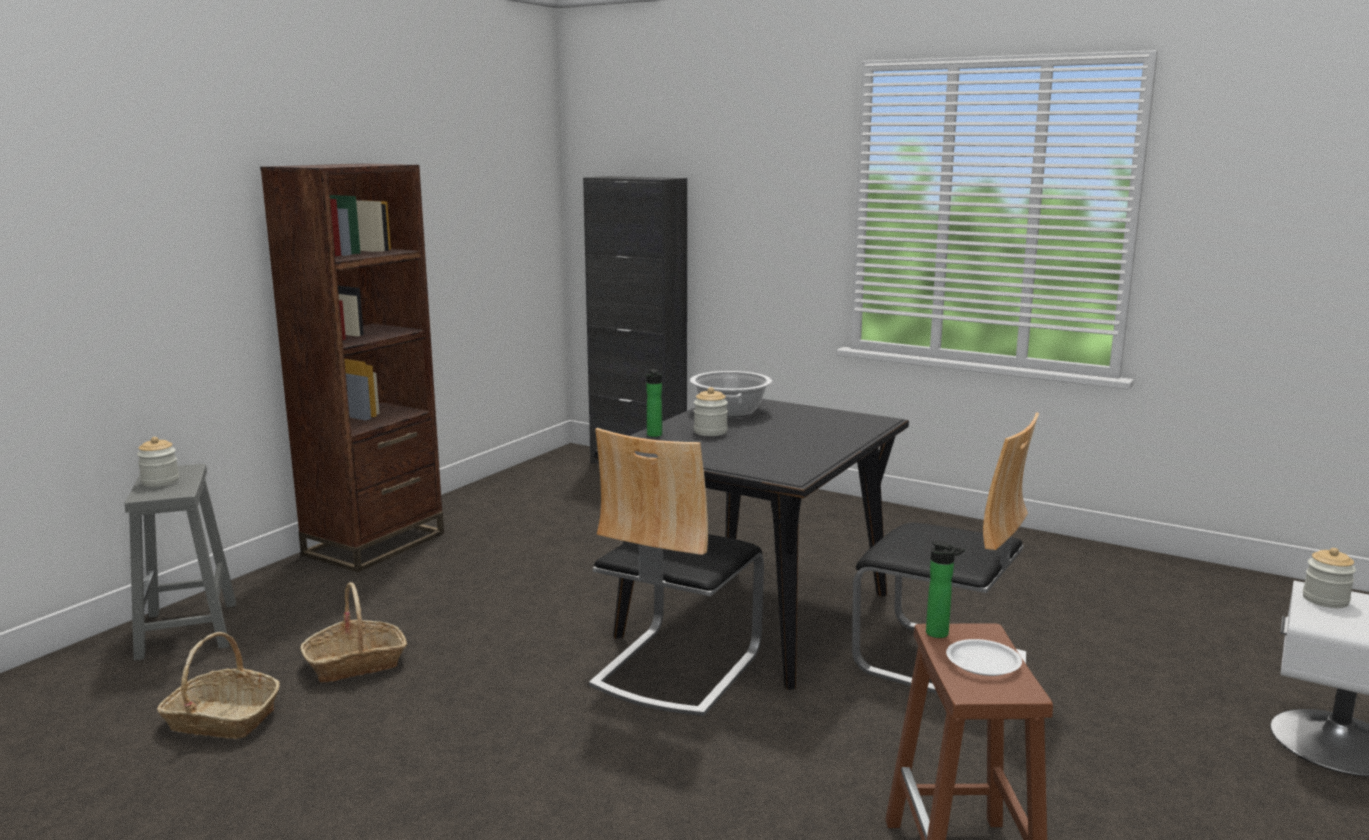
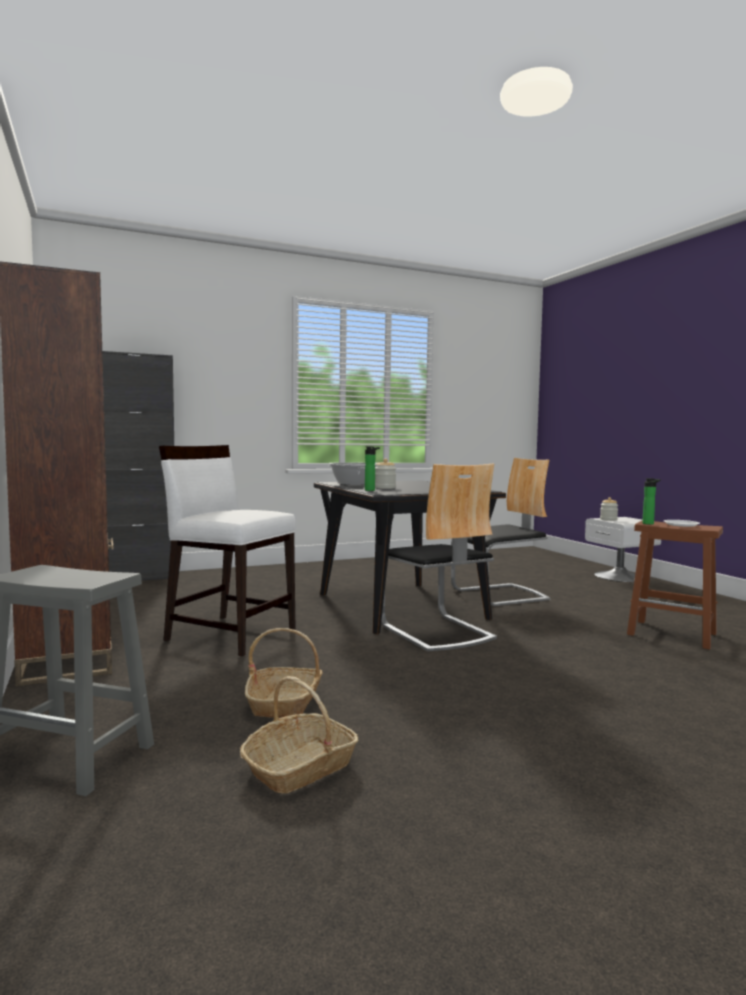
camera: 55 degrees left, 10 degrees down
jar [137,437,179,487] -> none
none -> white chair [159,445,296,657]

